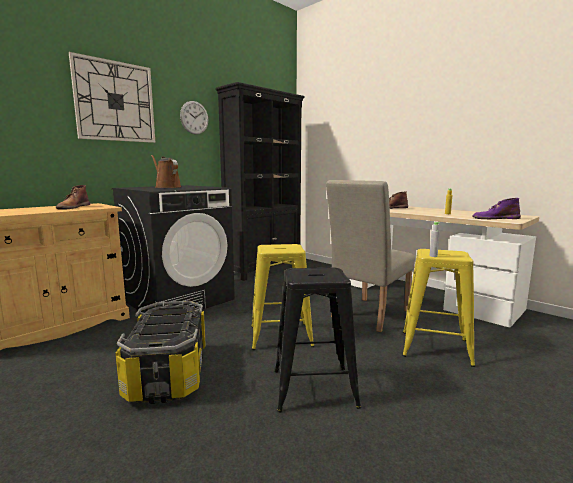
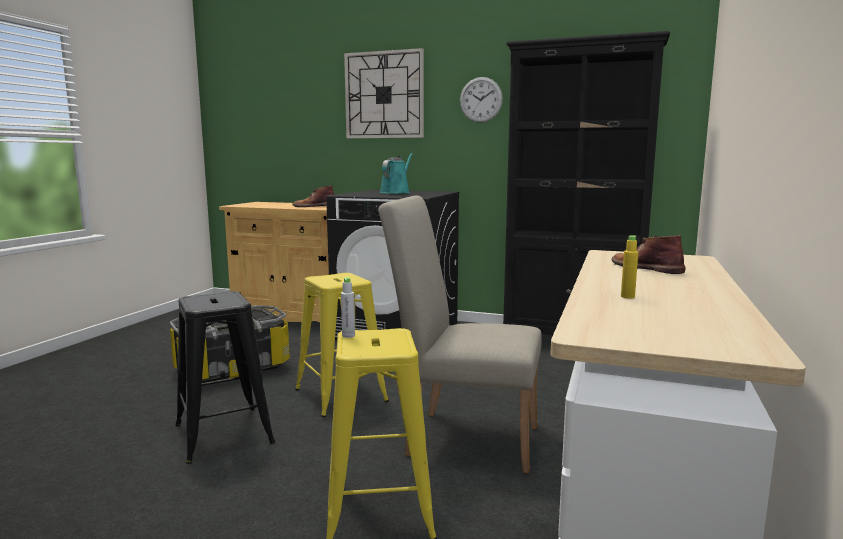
camera: 65 degrees right, 0 degrees up
brown watering can [151,155,181,188] -> turquoise watering can [379,153,413,194]
purple boot [473,198,521,219] -> none

